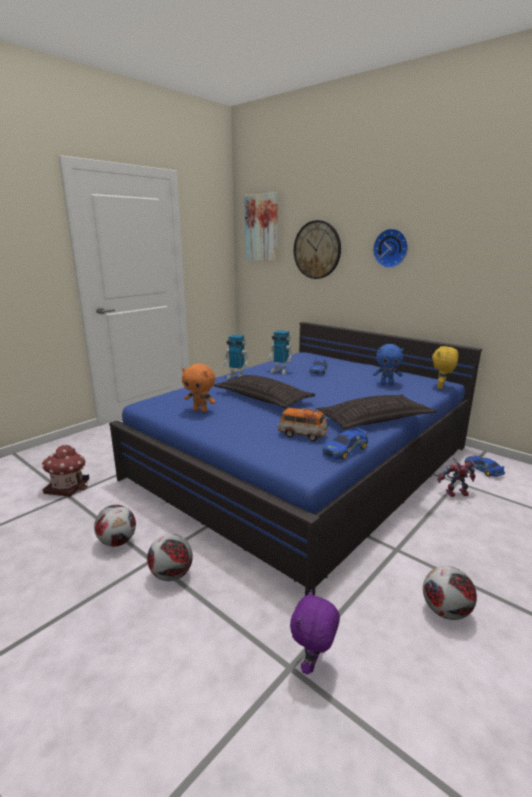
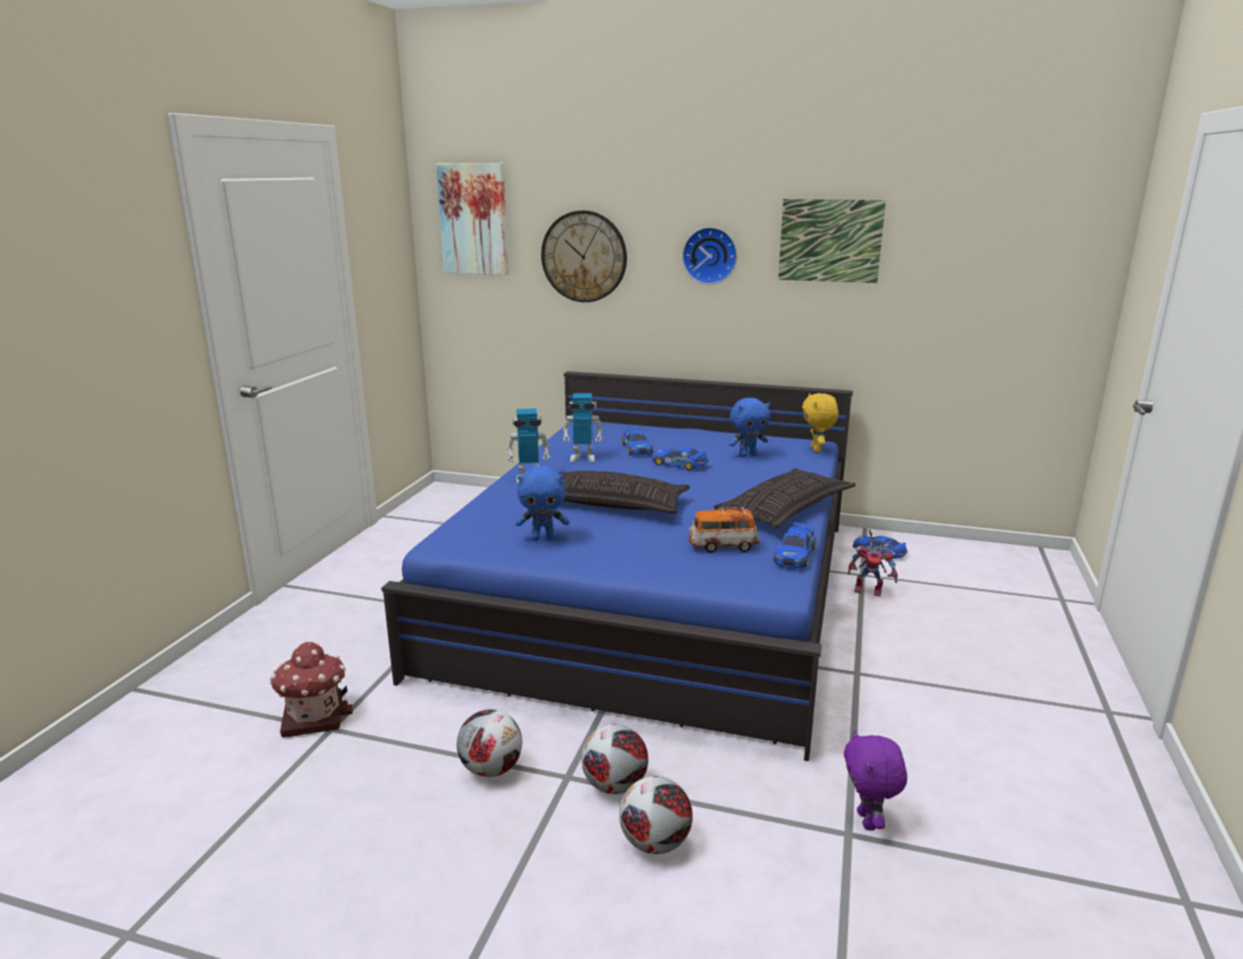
camera: 25 degrees left, 0 degrees up
orange plush toy [182,364,215,412] -> blue plush toy [516,465,570,541]
football [423,566,477,620] -> football moved to [619,776,693,854]
toy robot [437,456,475,497] -> toy robot turned 135 degrees counterclockwise [848,529,898,596]
none -> toy car [652,446,708,470]
none -> picture [778,199,886,283]

